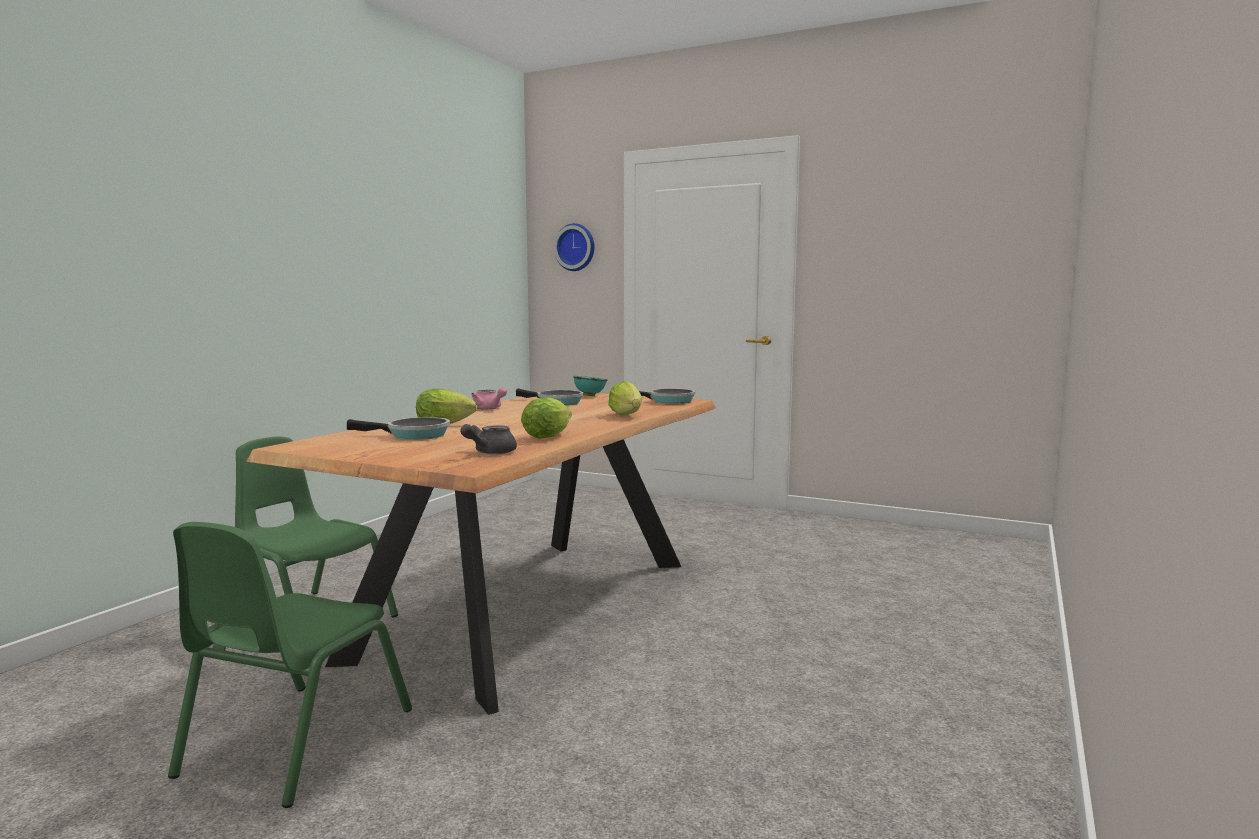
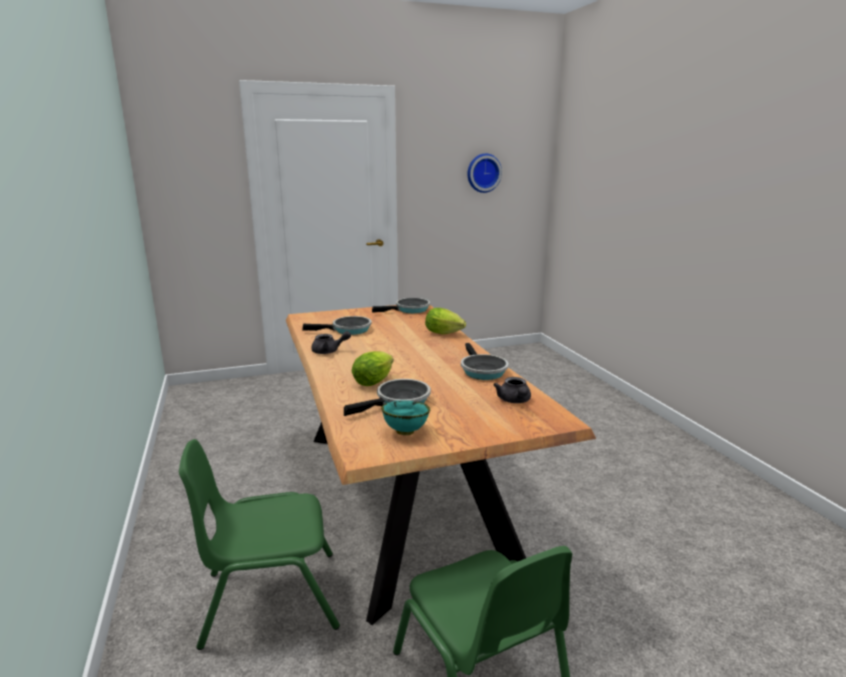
camera: 45 degrees left, 10 degrees up
pink teapot [471,387,507,409] -> grey teapot [311,331,351,354]
lettuce [521,397,572,439] -> frying pan [461,343,508,380]
wall clock [554,223,595,271] -> wall clock moved to [467,154,502,193]
turquoise bowl [573,376,607,396] -> turquoise bowl moved to [381,400,430,435]

